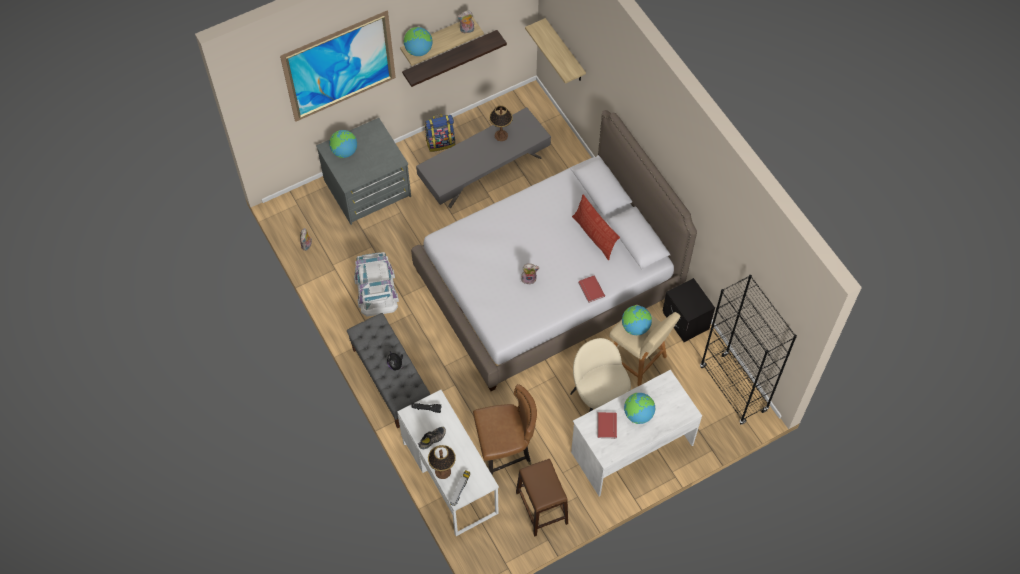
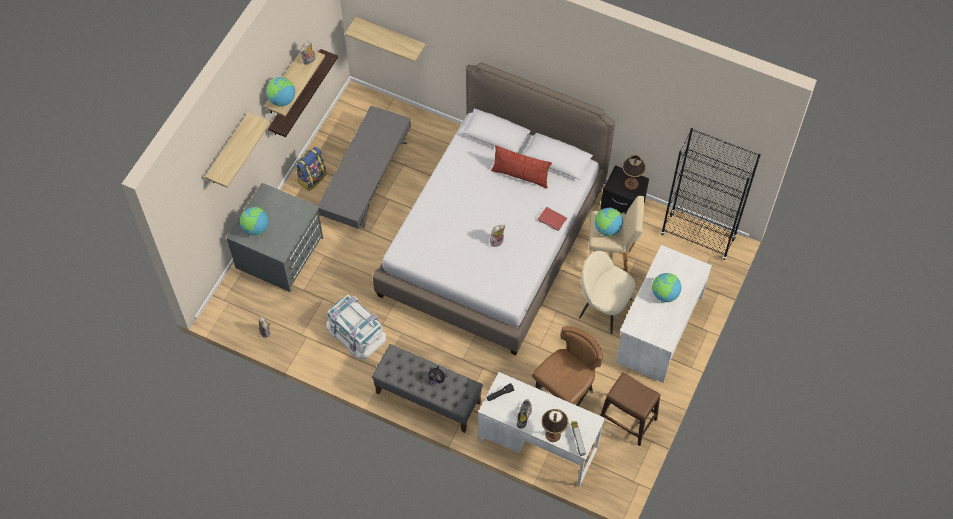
camera: 35 degrees left, 0 degrees up
picture [280,10,396,122] -> shelf [205,113,270,188]
table lamp [489,105,513,141] -> table lamp moved to [622,155,646,190]
red book [597,412,617,439] -> none

